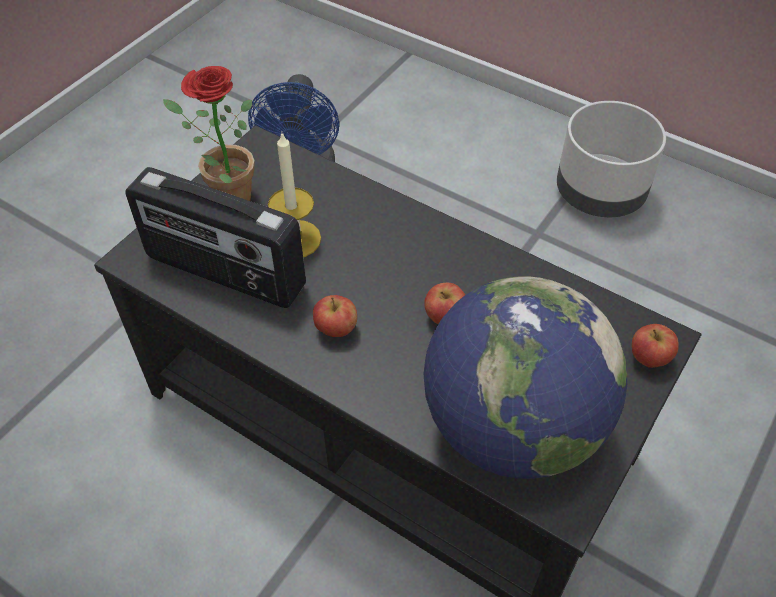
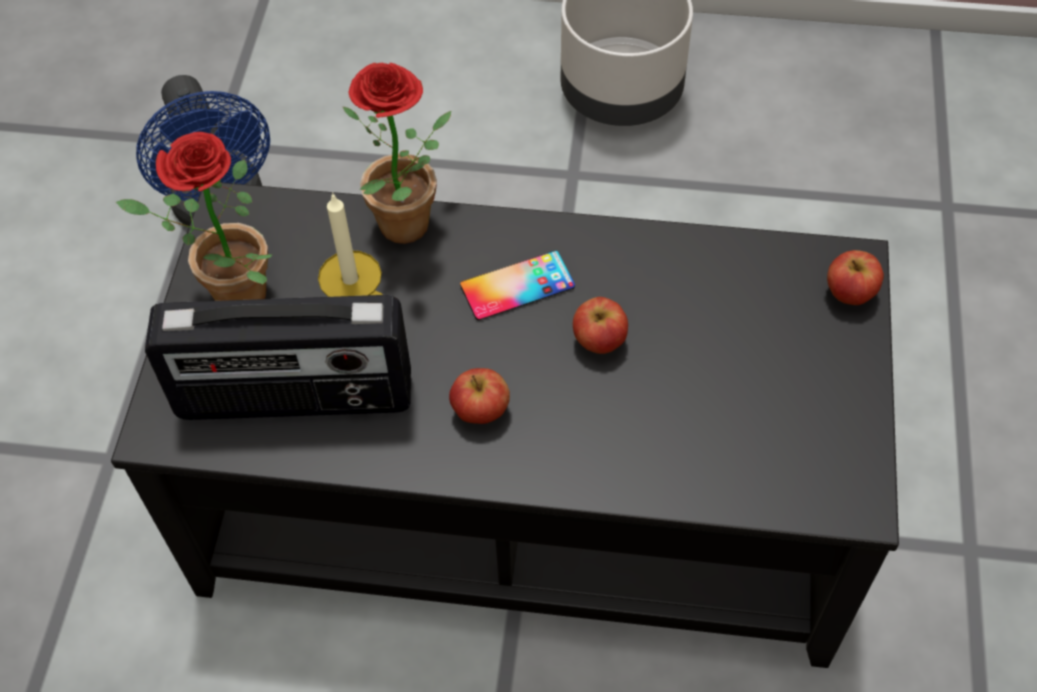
camera: 25 degrees left, 5 degrees up
globe [424,276,628,479] -> none
none -> potted plant [343,63,451,244]
none -> phone [460,250,575,320]

